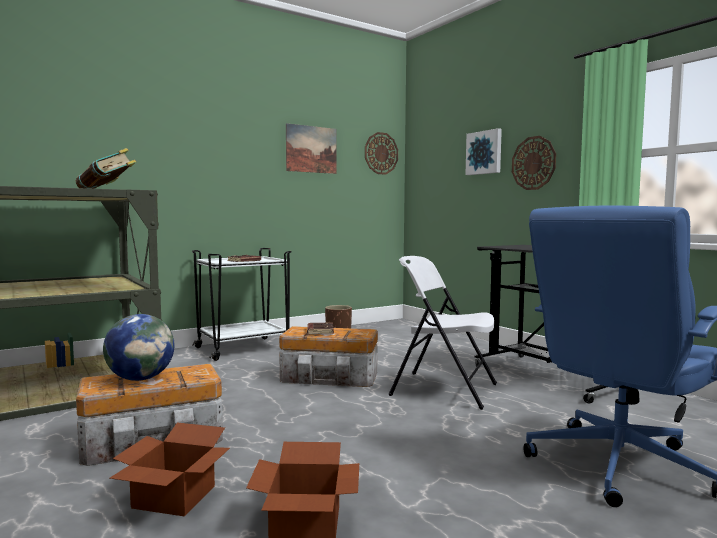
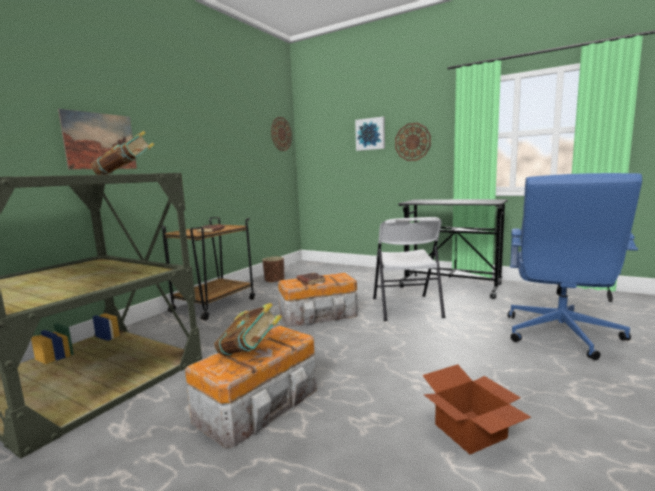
camera: 25 degrees left, 5 degrees up
globe [103,314,175,381] -> book [214,303,282,356]
cardboard box [109,423,230,516] -> none
white cart [192,248,292,361] -> brown cart [161,217,255,320]
picture [286,123,337,174] -> picture moved to [58,109,137,169]
white chair [389,256,497,410] -> white chair turned 90 degrees counterclockwise [373,217,445,321]

